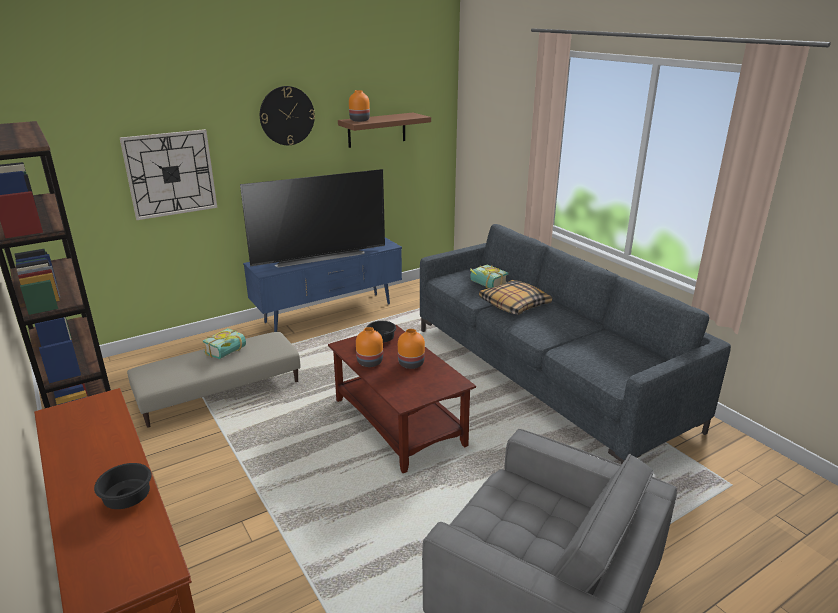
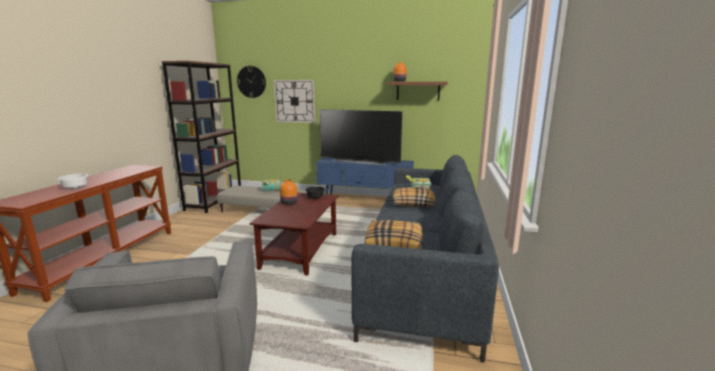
camera: 45 degrees right, 10 degrees down
black bowl [94,463,152,509] -> white bowl [58,174,88,189]
wall clock [260,86,315,145] -> wall clock moved to [237,66,266,98]
orange vase [398,329,425,369] -> none
none -> pillow [365,220,423,249]

